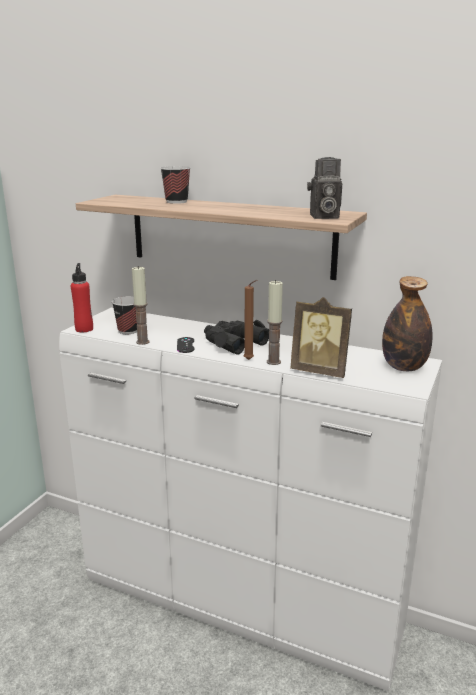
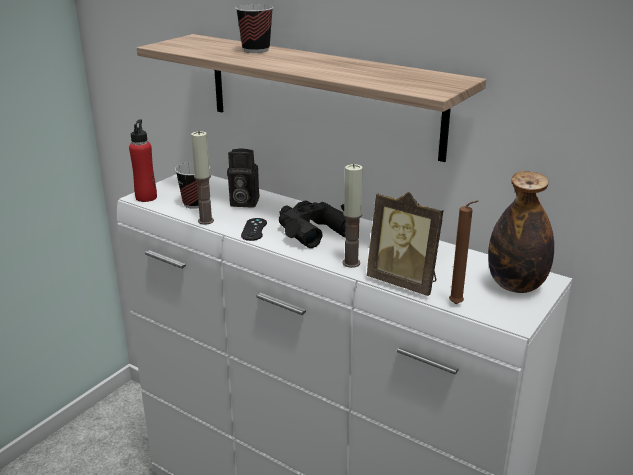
camera: 10 degrees right, 5 degrees up
brown candle [243,280,257,360] -> brown candle moved to [449,200,479,304]
camera [307,157,342,219] -> camera moved to [227,148,259,208]

